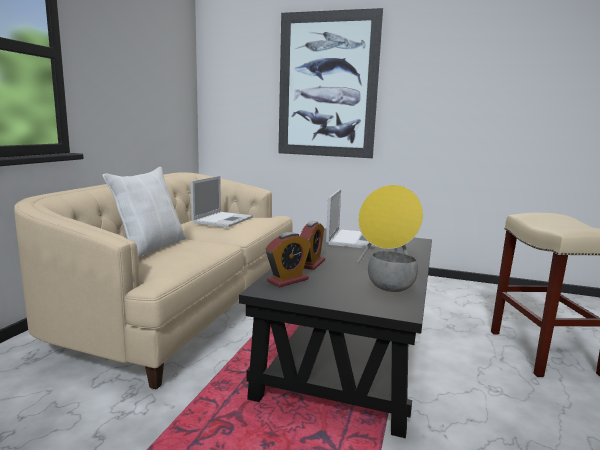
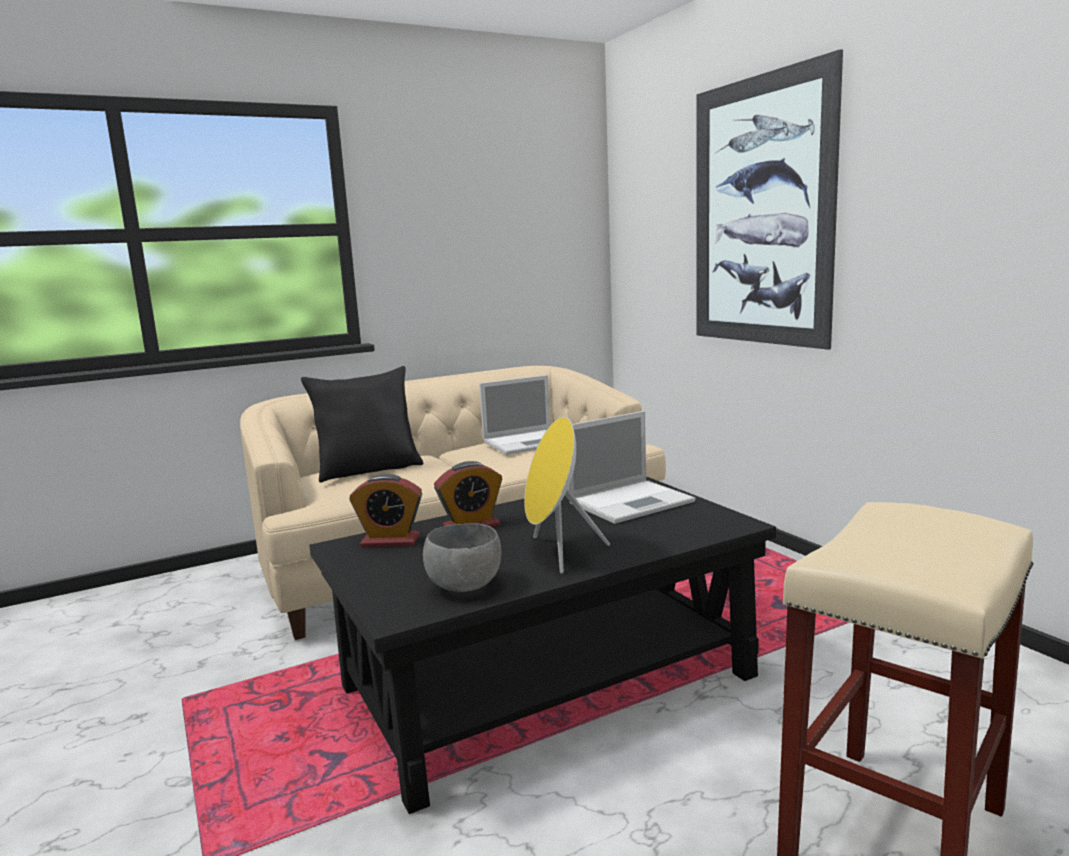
camera: 45 degrees right, 0 degrees up
white pillow [103,167,186,258] -> black pillow [301,366,423,483]

